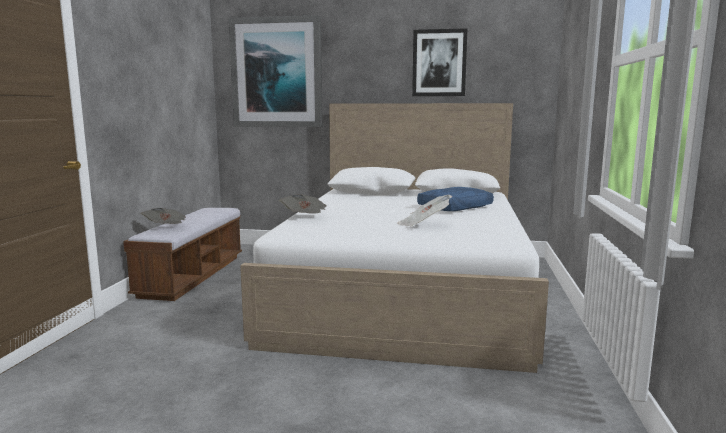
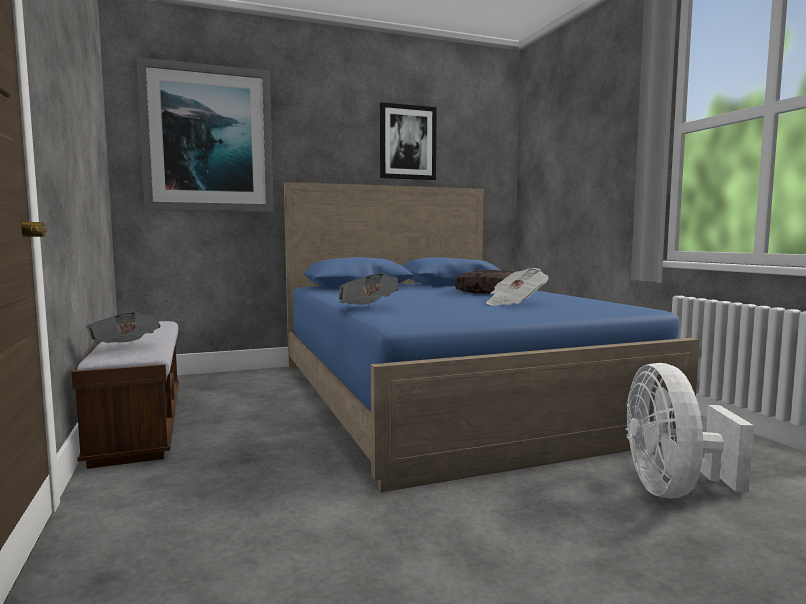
camera: 30 degrees left, 5 degrees down
white bed [240,103,549,373] -> blue bed [284,182,699,492]
blue pillow [417,187,494,211] -> brown pillow [455,270,514,294]
none -> white fan [626,363,754,499]

